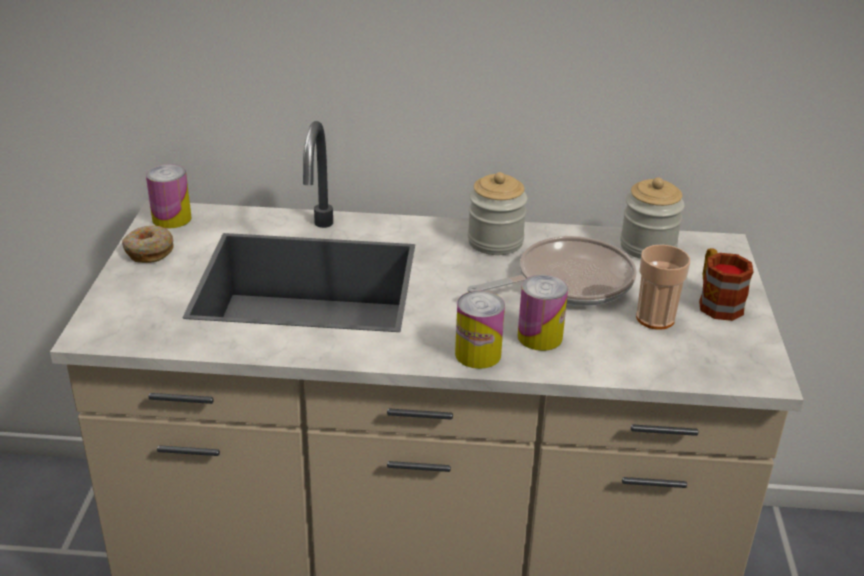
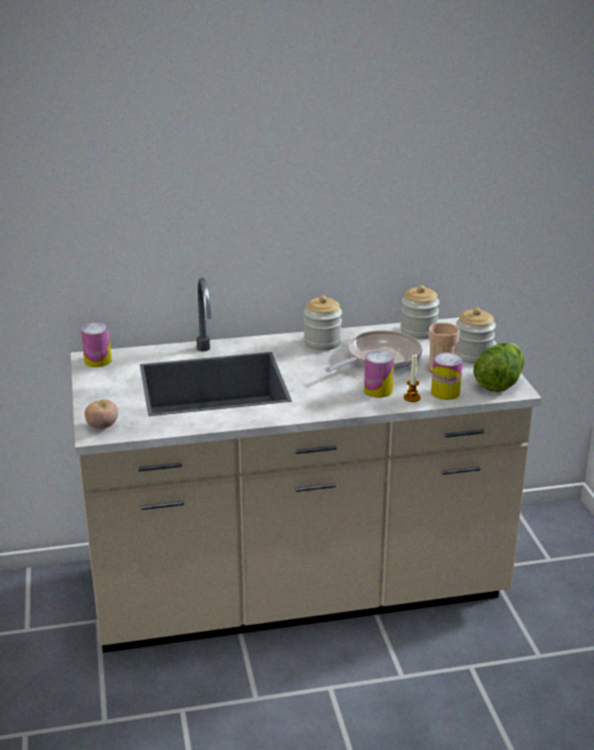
camera: 15 degrees left, 5 degrees down
donut [122,226,174,263] -> none
can [455,291,505,369] -> can moved to [431,353,463,400]
mug [699,248,754,321] -> jar [456,308,496,364]
none -> tomato [84,400,118,429]
none -> candle [404,354,421,402]
none -> lettuce [474,343,524,392]

